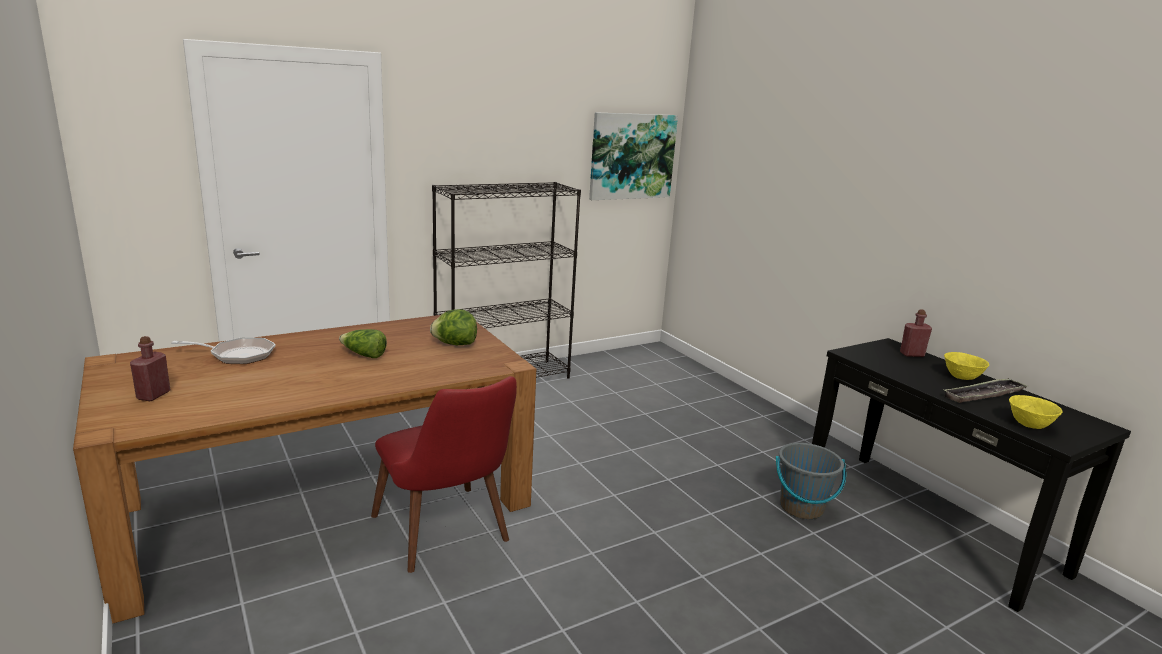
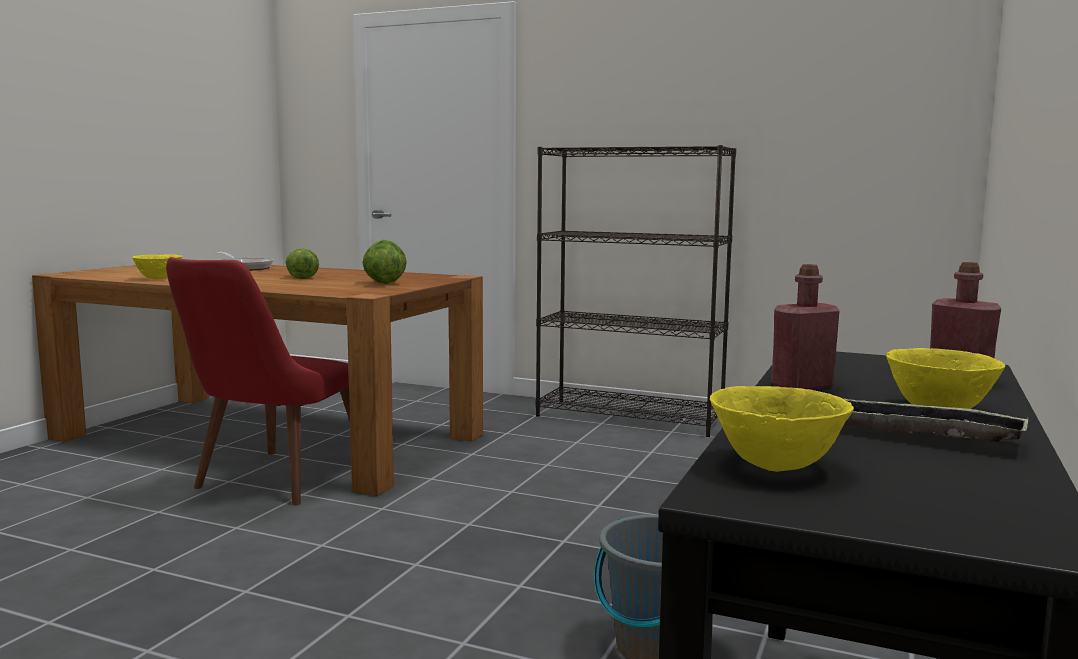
camera: 55 degrees right, 10 degrees down
red bottle [130,336,170,401] -> red bottle moved to [772,264,840,390]
picture [589,112,678,200] -> none
none -> yellow bowl [132,254,182,280]

